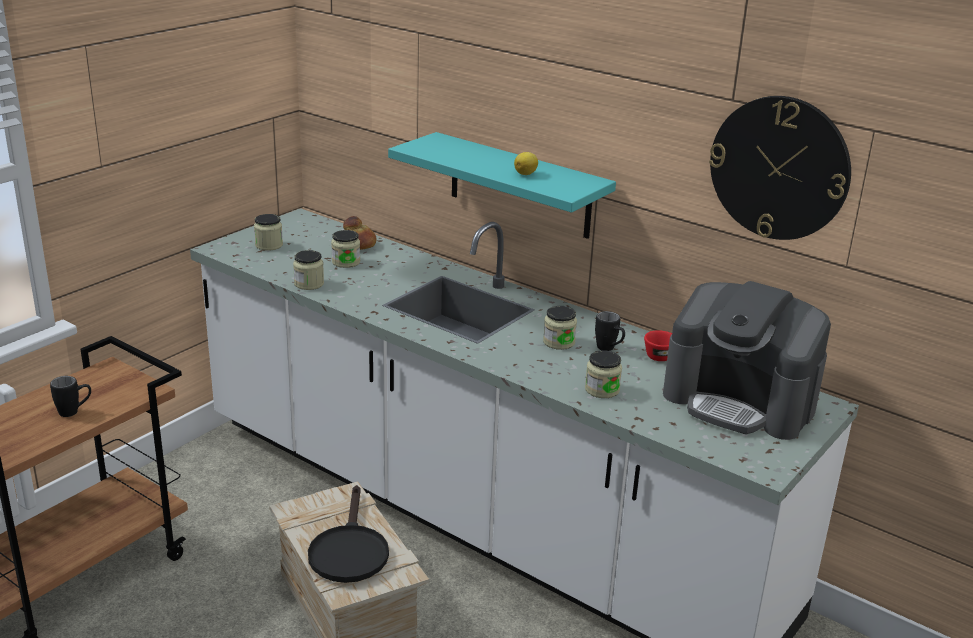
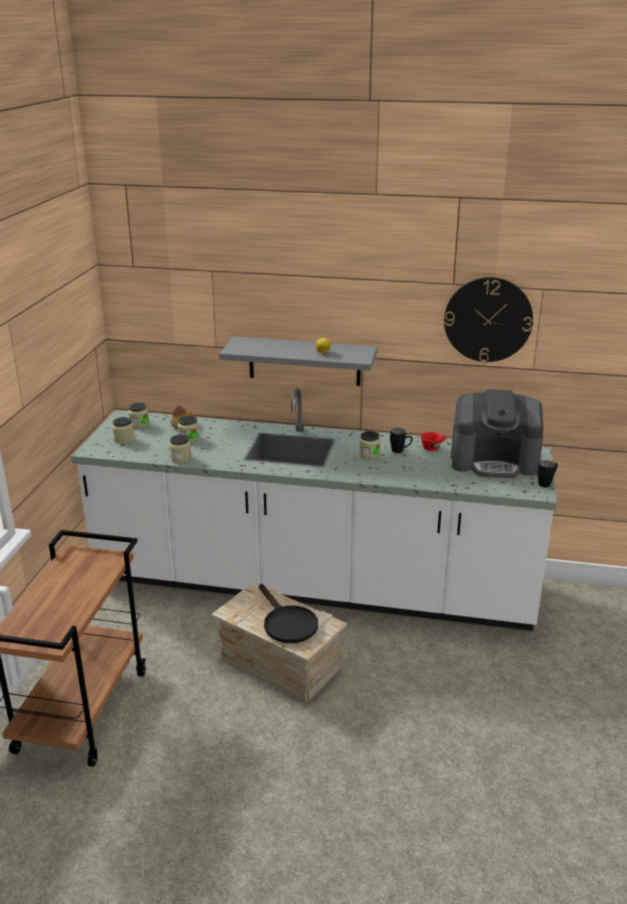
camera: 25 degrees left, 0 degrees up
black mug [50,376,91,417] -> black mug moved to [538,460,558,488]
turquoise shelf [388,132,616,239] -> grey shelf [219,336,378,386]
jar [585,351,622,398] -> jar moved to [128,402,149,429]

